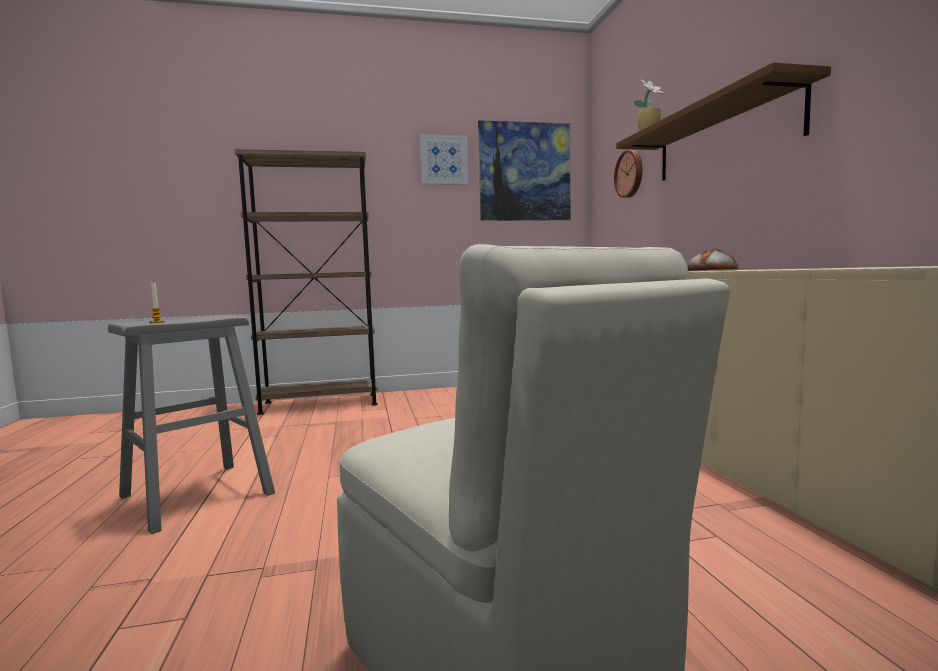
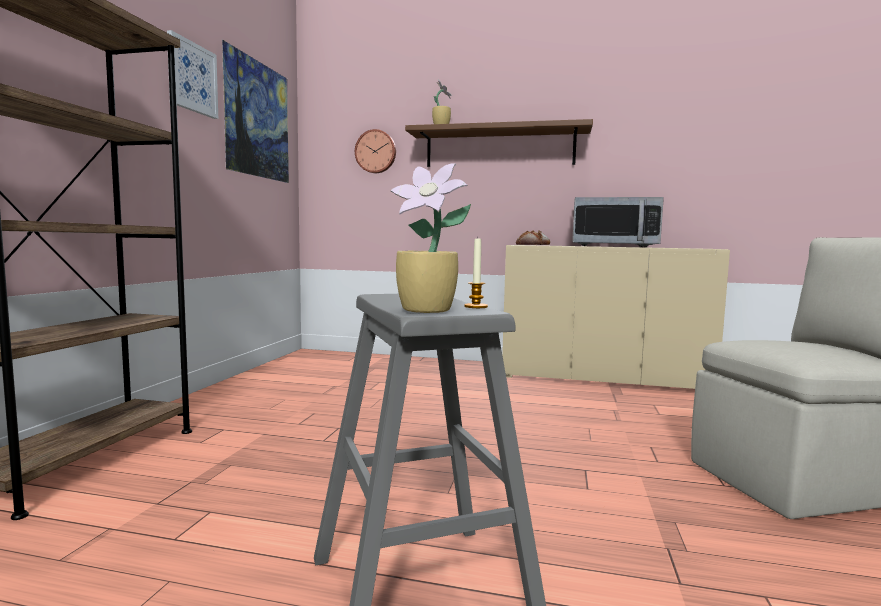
camera: 65 degrees left, 0 degrees up
none -> potted plant [390,163,471,313]
none -> microwave [572,197,664,247]

